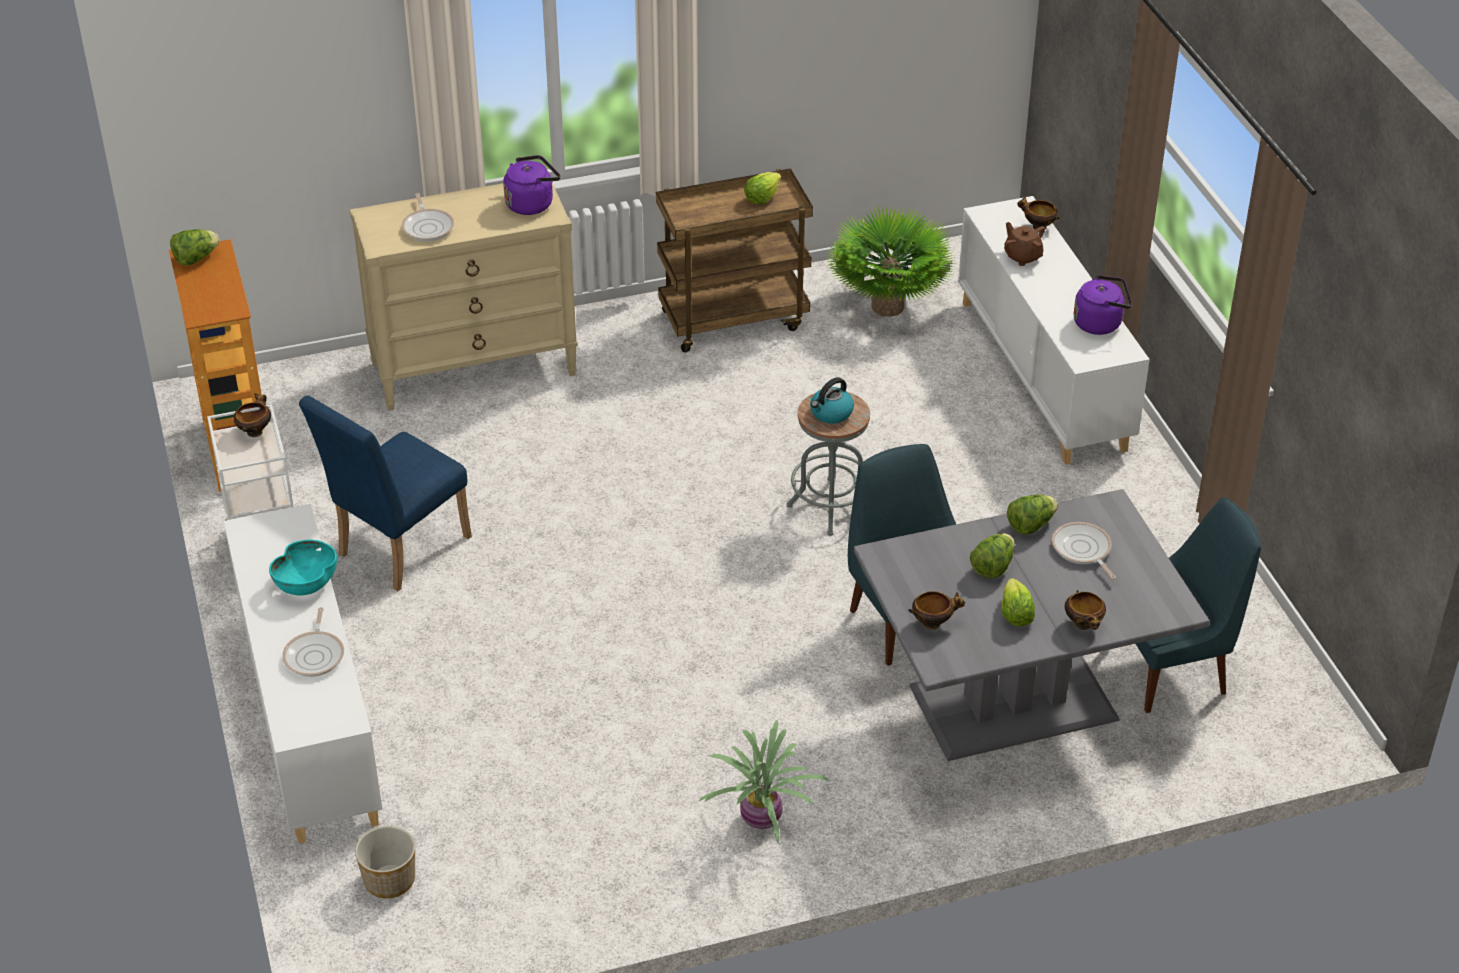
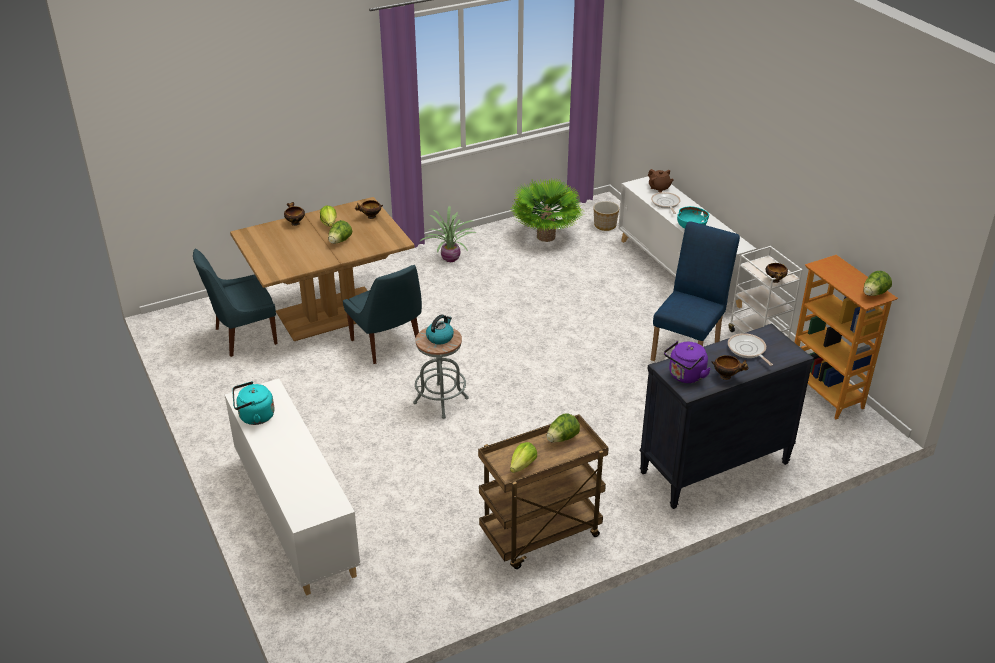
camera: 170 degrees right, 5 degrees down
beige dresser [350,181,578,411] -> black dresser [640,323,814,509]
potted plant [825,205,956,317] -> potted plant moved to [510,179,583,242]
grey dining table [854,489,1210,761] -> brown dining table [230,197,415,341]
brown teapot [1004,222,1045,266] -> brown teapot moved to [648,169,674,192]
lettuce [1007,495,1058,535] -> lettuce moved to [547,413,580,443]
bowl [1017,196,1060,230] -> bowl moved to [711,355,748,380]
frying pan [1052,522,1116,579] -> none
purple kettle [1074,275,1132,335] -> turquoise kettle [232,381,275,425]

